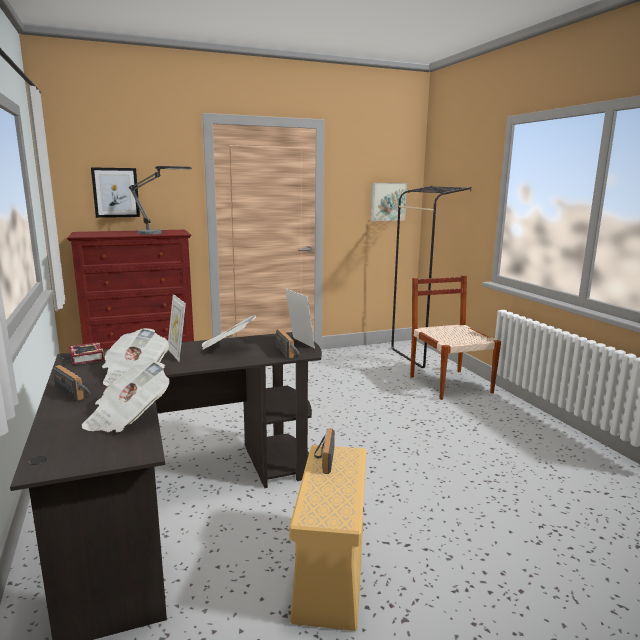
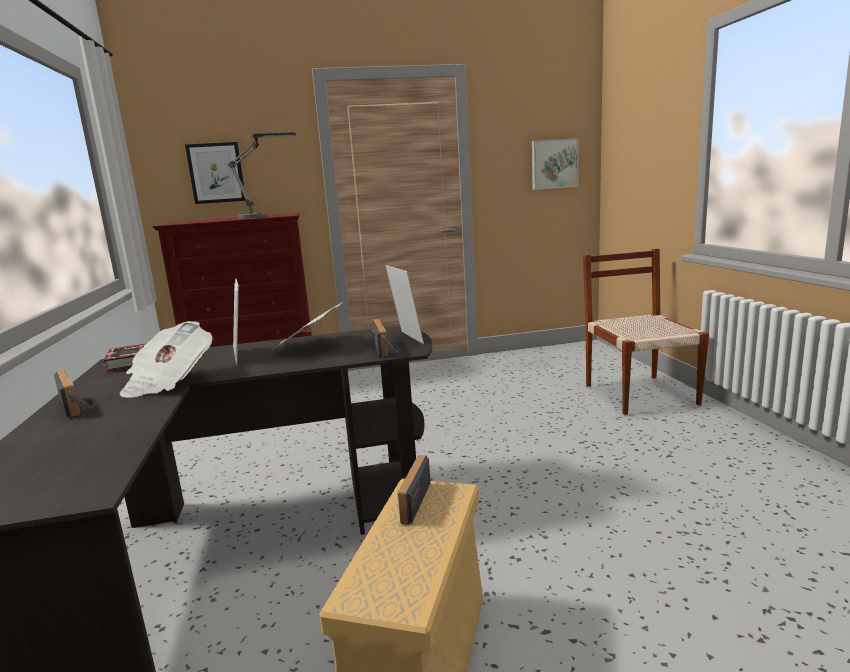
camera: 10 degrees right, 0 degrees up
newspaper [82,362,169,433] -> none
black clothes rack [391,186,471,368] -> none

